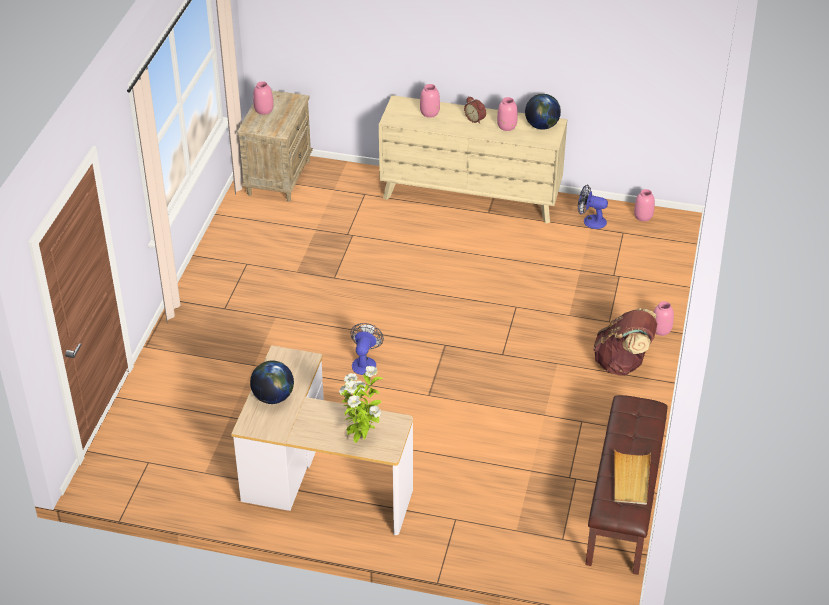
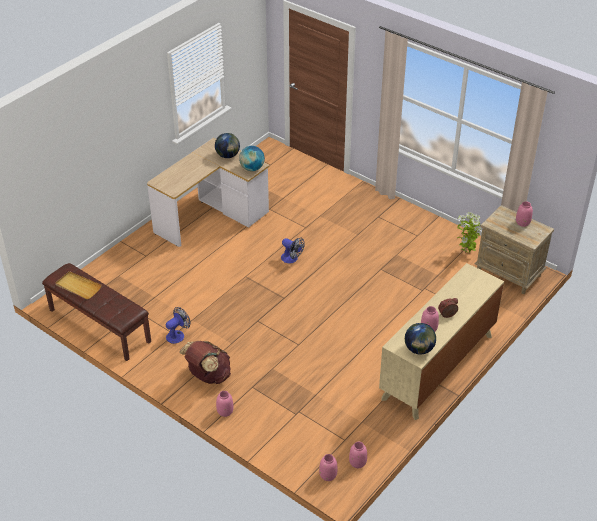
camera: 115 degrees right, 0 degrees up
potted plant [339,366,383,443] -> potted plant moved to [457,212,481,254]
pink vase [420,84,440,118] -> pink vase moved to [319,454,338,481]
fan [578,184,608,229] -> fan moved to [166,307,191,344]
none -> globe [239,146,265,171]

